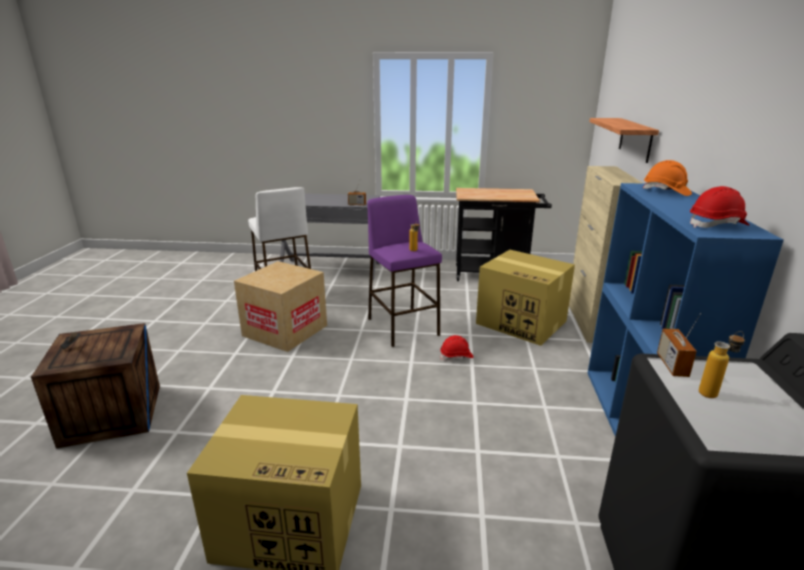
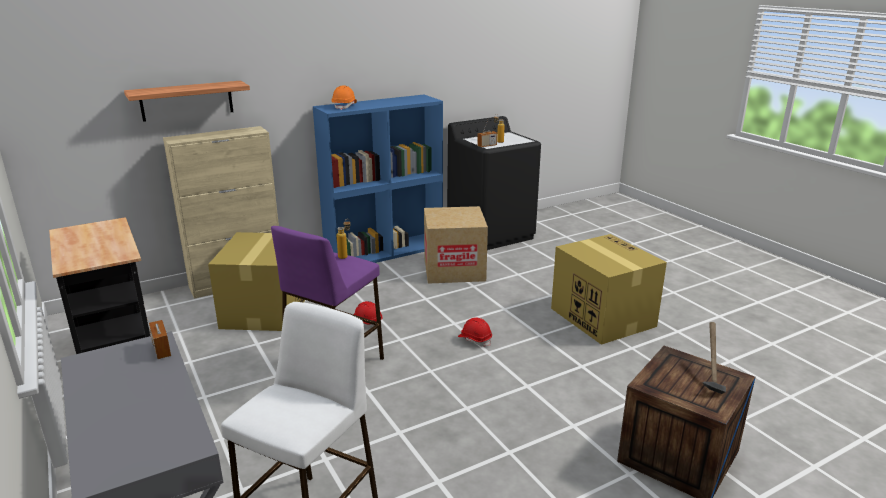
camera: 125 degrees left, 0 degrees up
cardboard box [234,261,327,352] -> cardboard box moved to [424,206,488,284]
red hard hat [690,186,749,228] -> red hard hat moved to [458,318,492,347]

